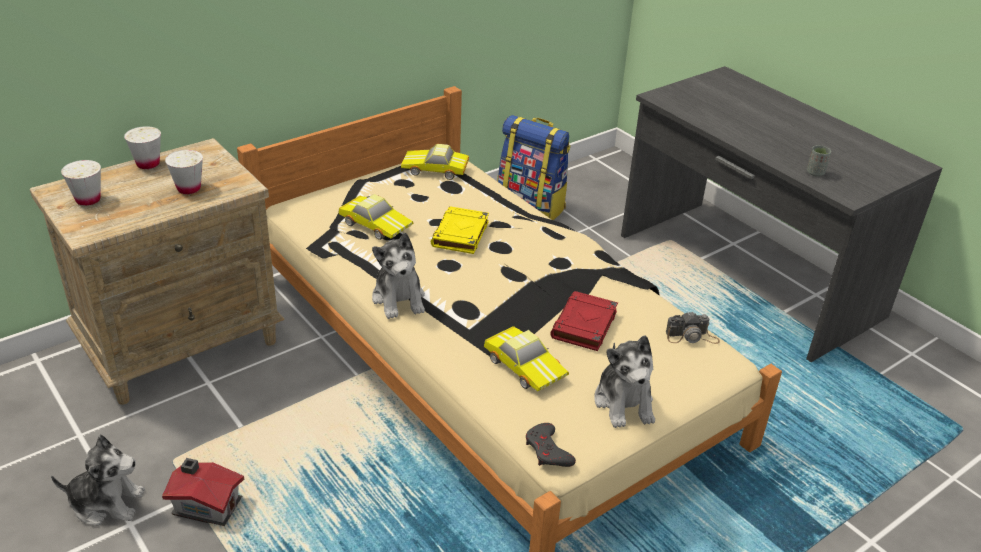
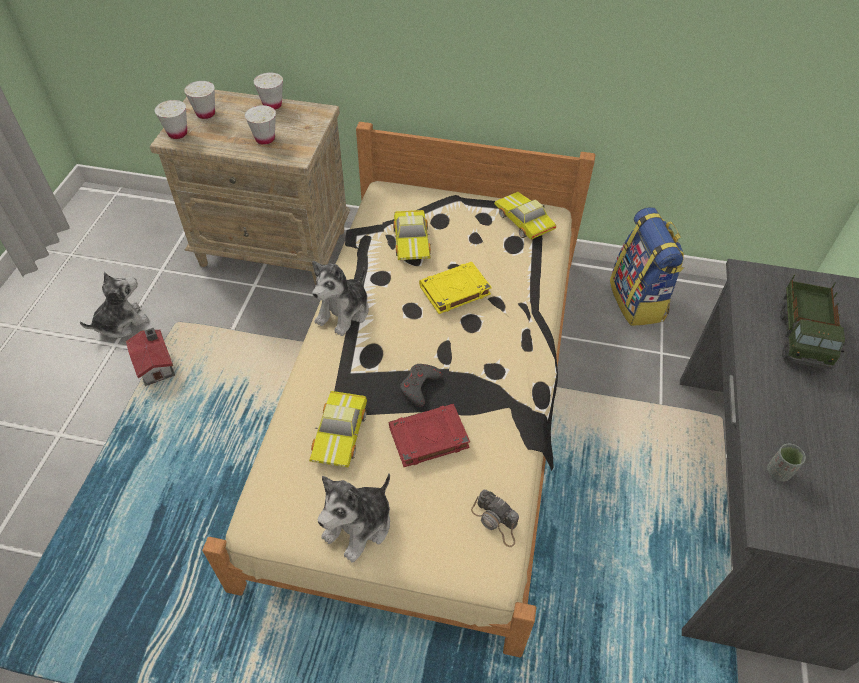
camera: 50 degrees right, 15 degrees up
plush toy [51,435,145,526] -> plush toy turned 90 degrees counterclockwise [80,272,149,338]
grey game controller [526,423,576,467] -> grey game controller moved to [400,364,442,407]
none -> white cup [155,100,187,139]
none -> toy truck [780,275,847,369]

